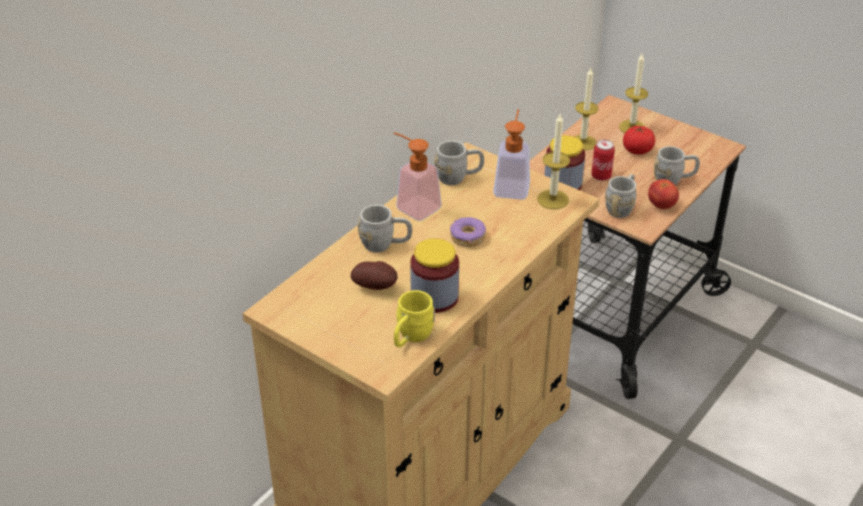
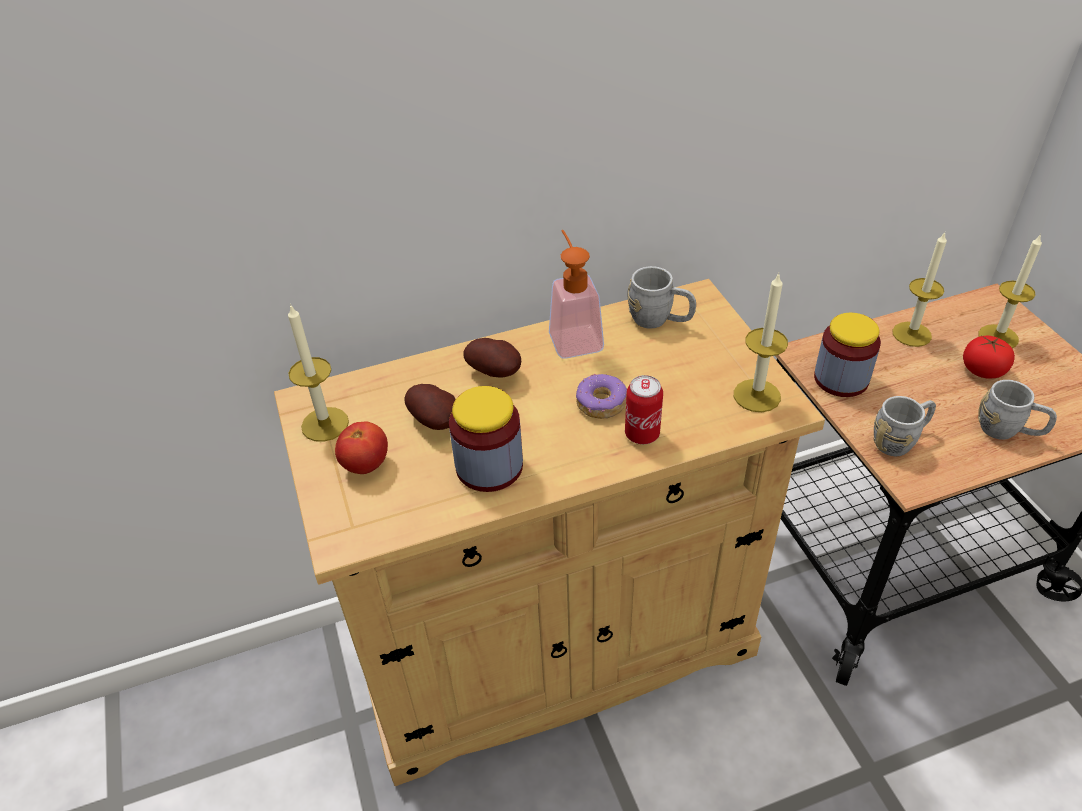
camera: 35 degrees right, 5 degrees up
grey mug [358,205,412,252] -> potato [463,338,521,378]
yellow mug [394,290,435,348] -> none
soap dispenser [493,109,530,200] -> none
can [591,139,615,181] -> can moved to [625,375,663,444]
tomato [648,179,679,209] -> tomato moved to [335,421,388,474]
none -> candle [288,304,349,442]

